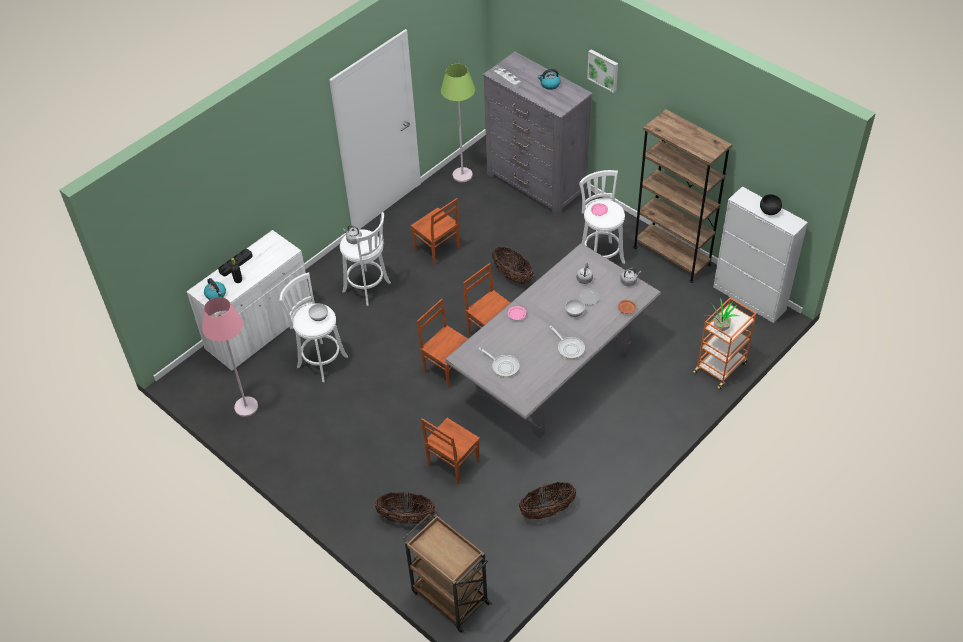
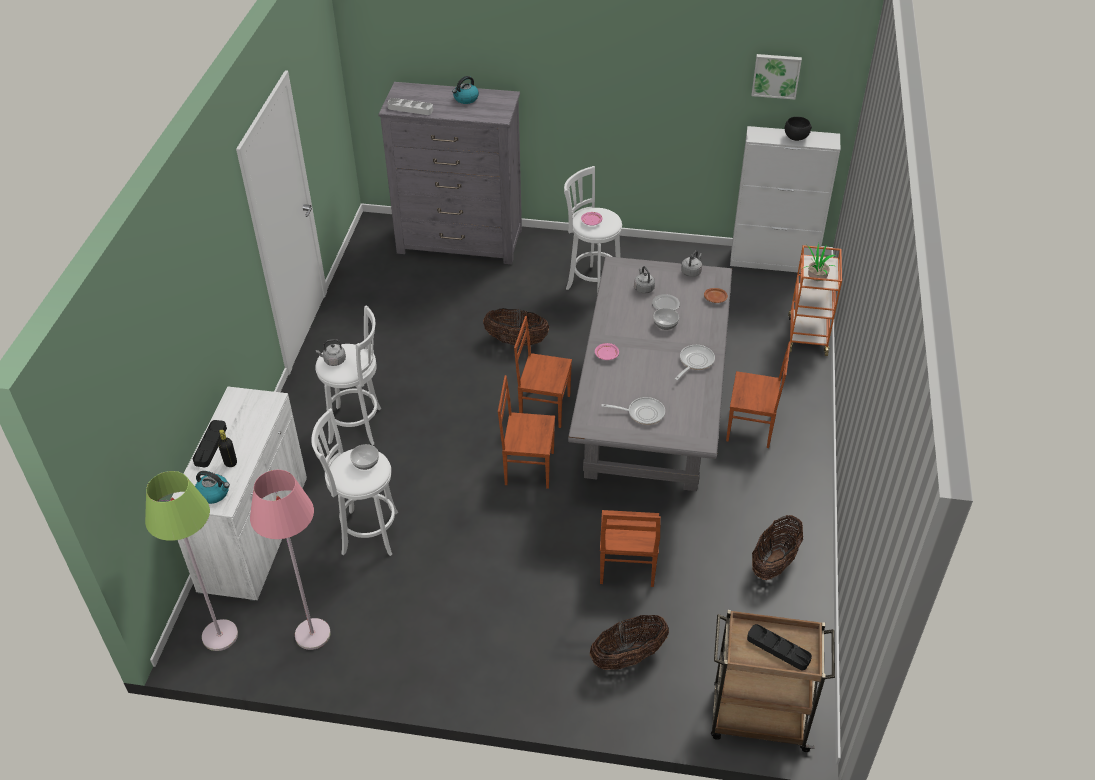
camera: 35 degrees left, 5 degrees down
brown chair [411,198,459,266] -> brown chair moved to [726,341,791,448]
green floor lamp [441,64,475,182] -> green floor lamp moved to [145,471,238,651]
frying pan [549,325,585,359] -> frying pan turned 75 degrees counterclockwise [675,345,715,380]
picture [587,50,618,93] -> picture moved to [751,54,802,100]
brown bookcase [633,109,732,283] -> none
none -> black tray [747,624,812,670]

